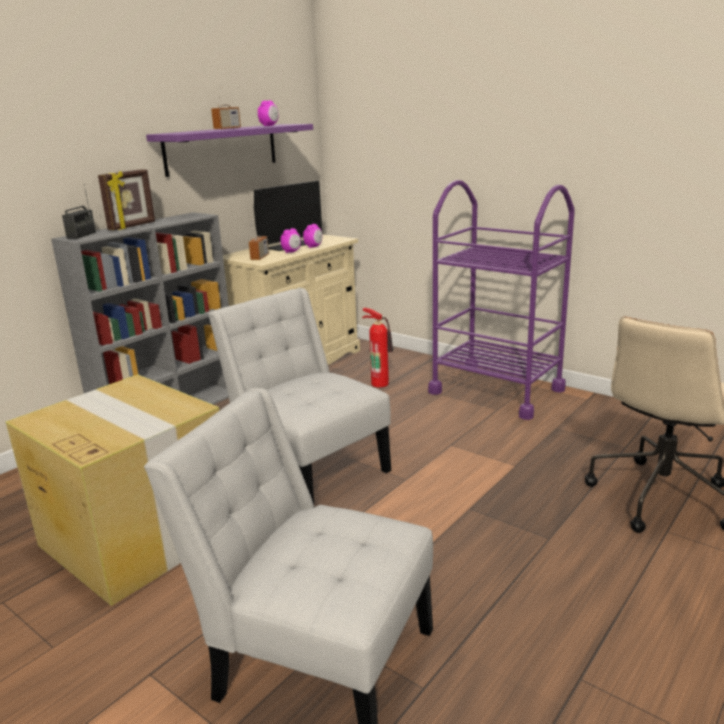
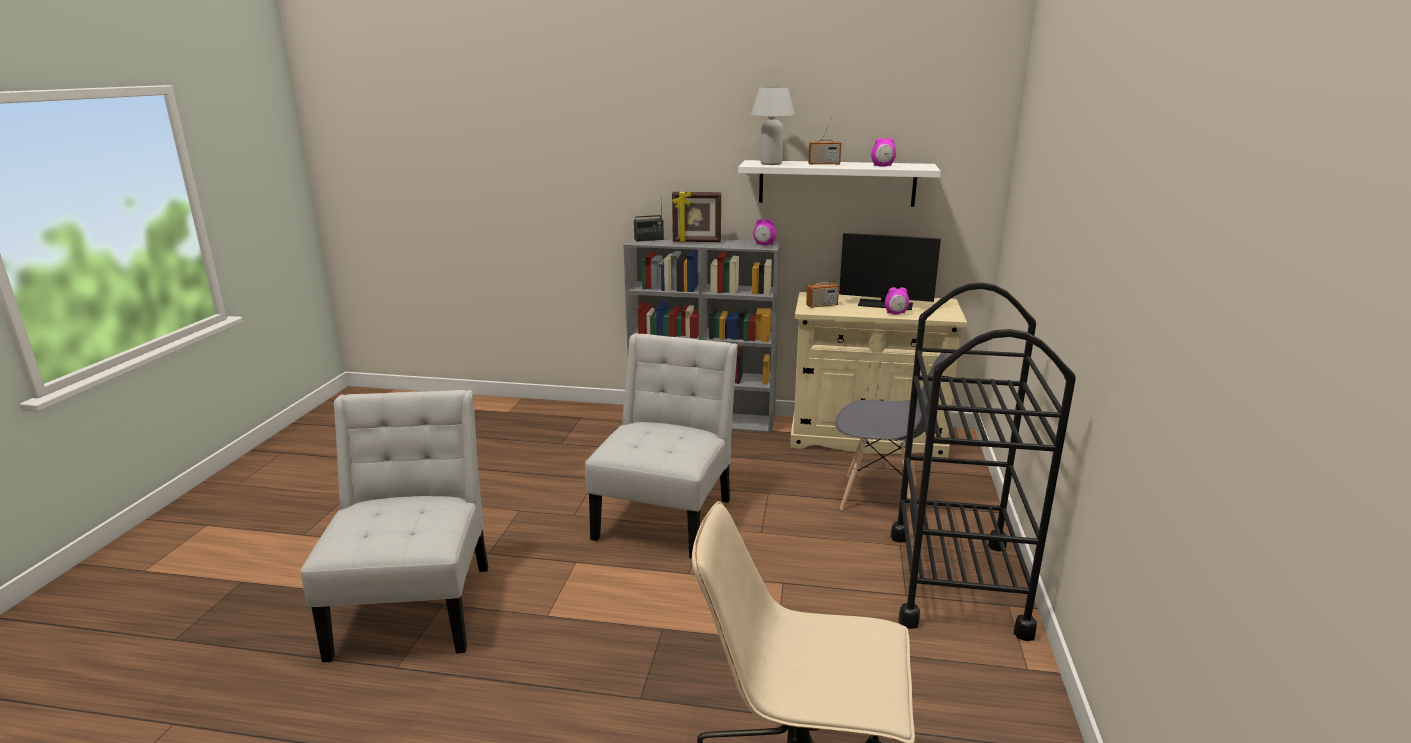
camera: 60 degrees right, 0 degrees up
cardboard box [6,374,219,606] -> none
purple shelf [146,124,313,177] -> white shelf [738,160,941,207]
alarm clock [280,228,301,253] -> alarm clock moved to [753,219,776,245]
fire extinguisher [362,308,393,387] -> grey chair [835,353,952,517]
purple cart [428,180,575,420] -> black cart [890,282,1076,641]
none -> white table lamp [751,87,795,165]

